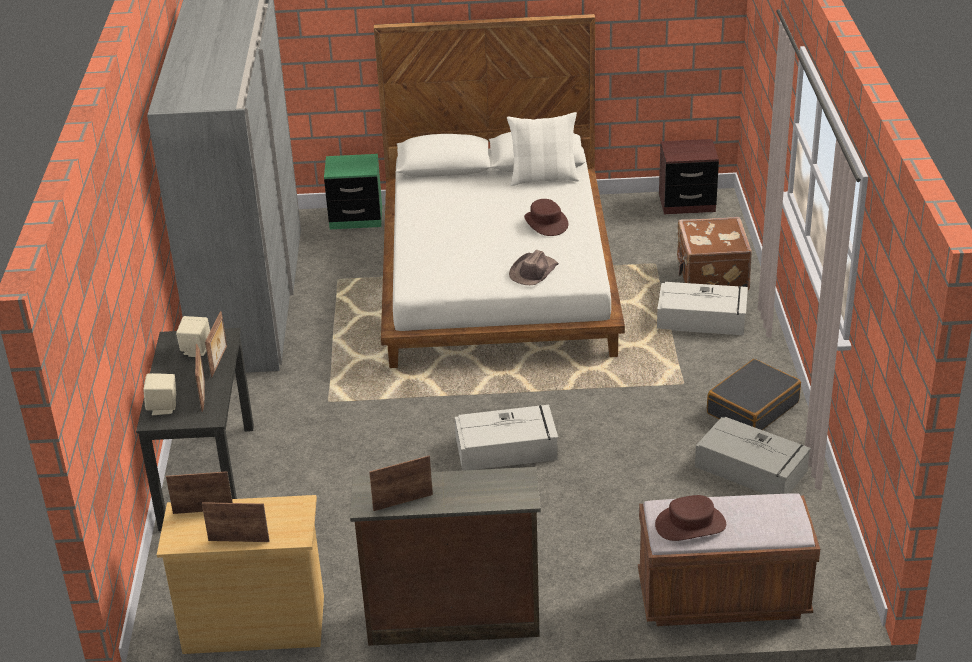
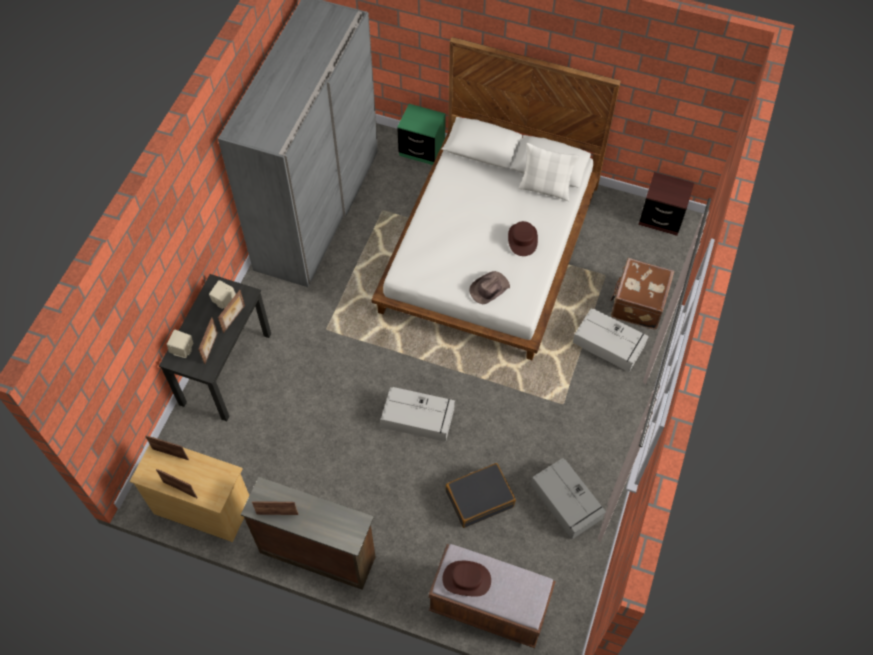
camera: 20 degrees right, 25 degrees up
black suitcase [707,359,801,430] -> black suitcase moved to [446,463,516,528]

